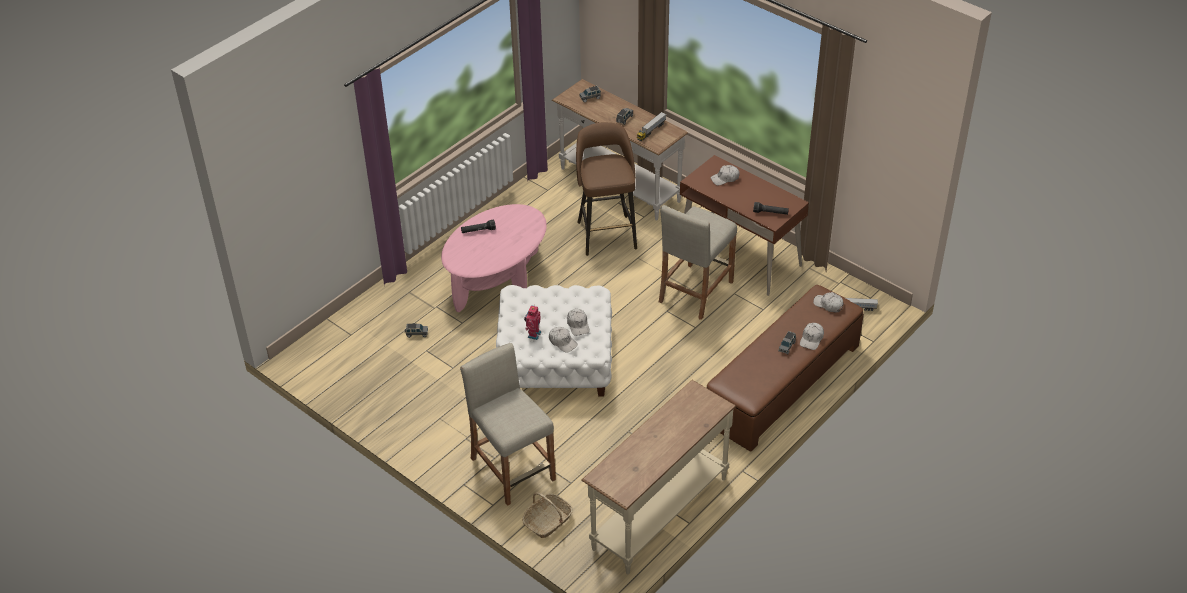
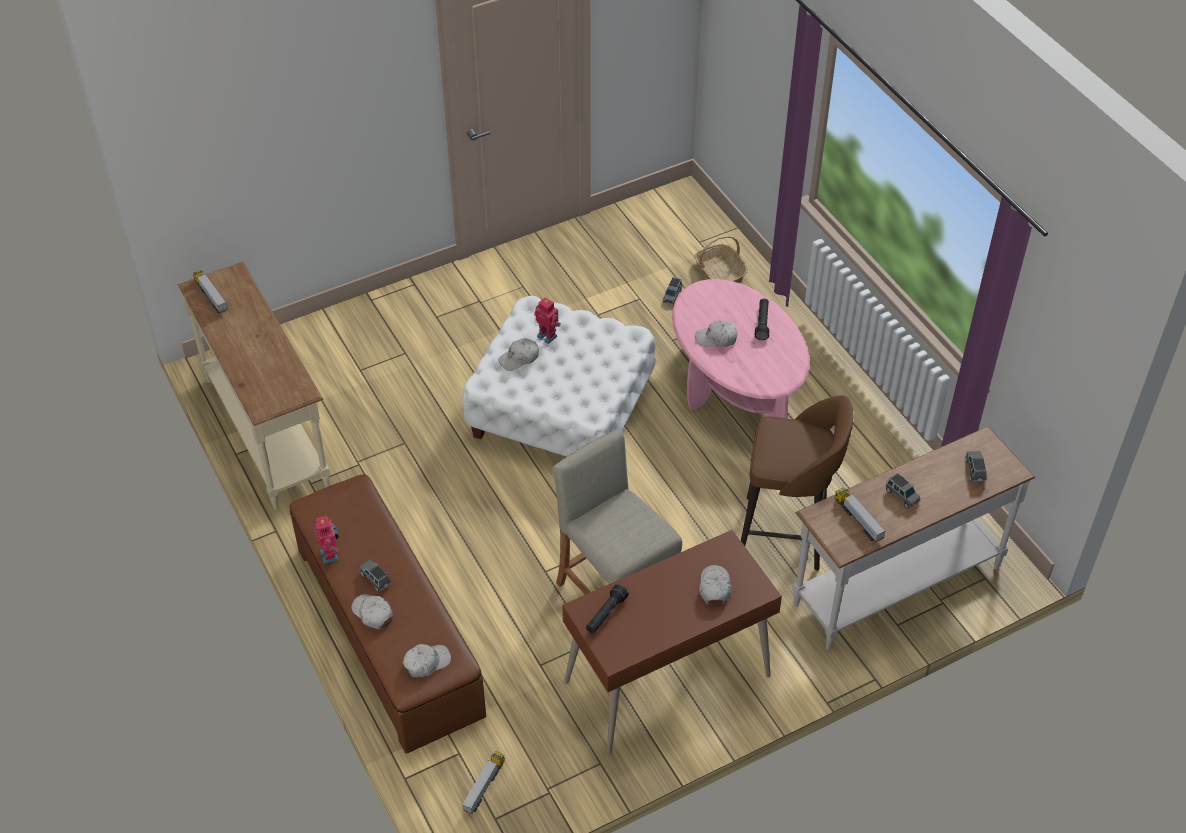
camera: 110 degrees right, 5 degrees up
beige stool [460,343,556,506] -> none
basket [522,492,573,538] -> basket moved to [695,236,748,283]
white cap [567,309,590,336] -> white cap moved to [695,320,737,347]
none -> toy truck [193,270,228,313]
none -> toy robot [315,515,339,564]

